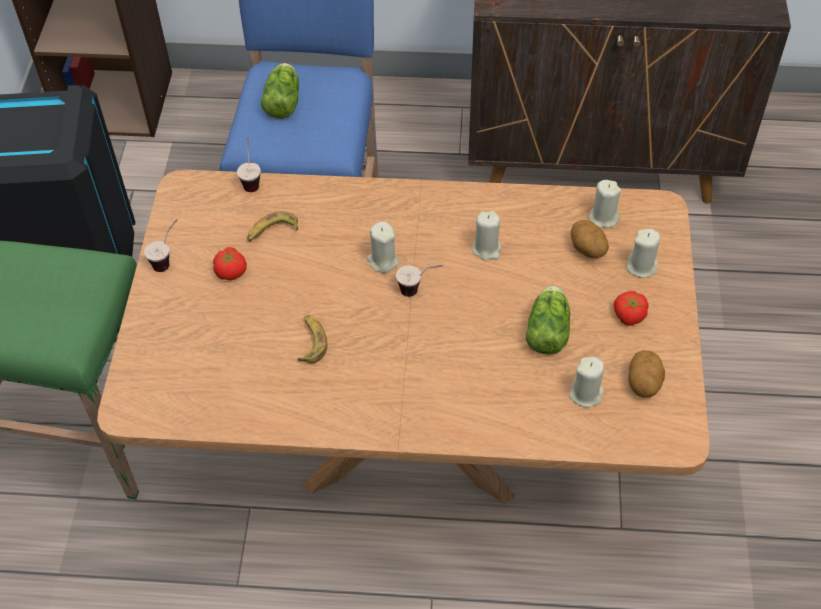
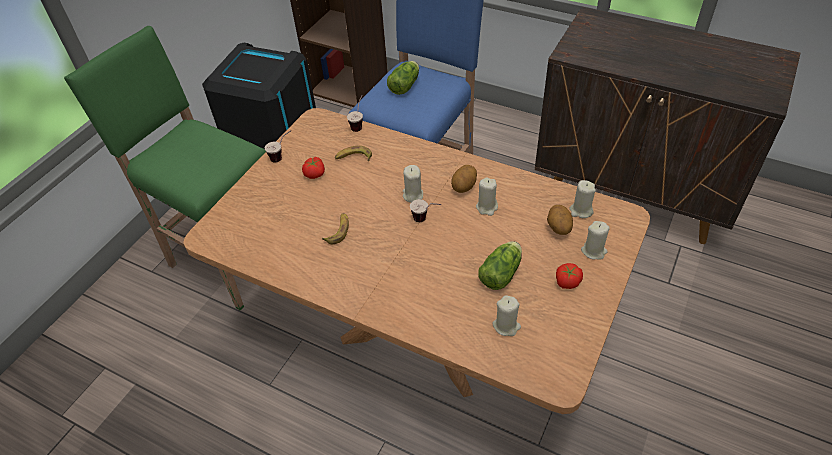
camera: 25 degrees right, 5 degrees down
potato [628,350,665,398] -> potato moved to [451,165,477,193]

